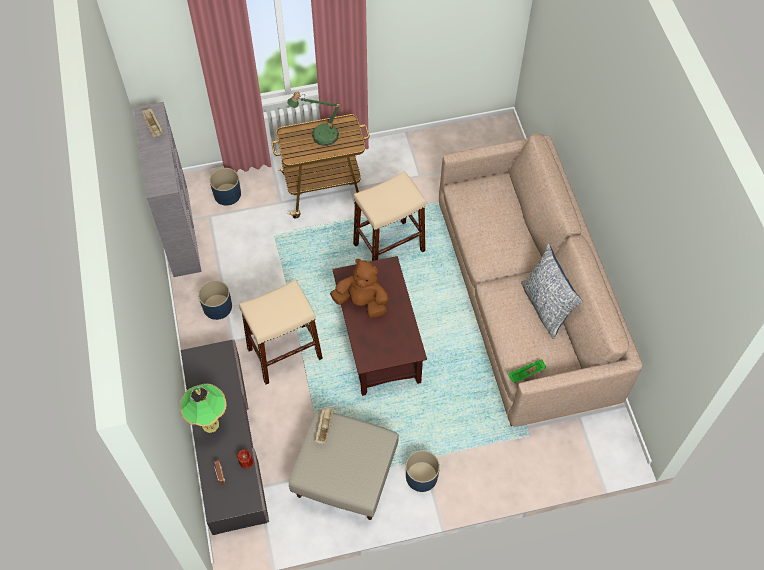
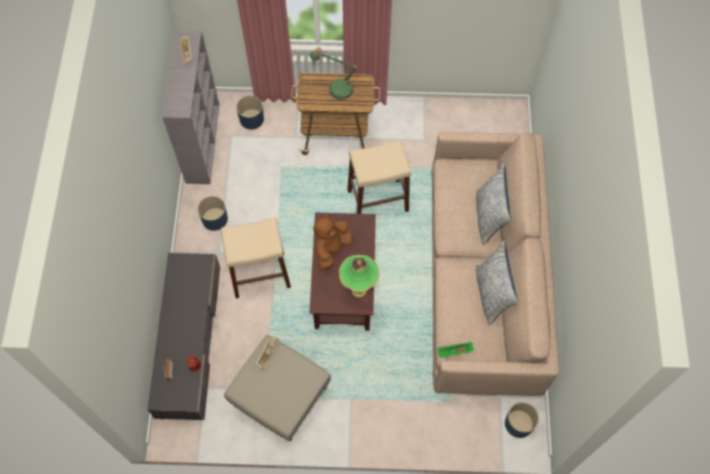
camera: 15 degrees right, 5 degrees up
table lamp [180,384,227,433] -> table lamp moved to [339,255,379,297]
brown plush toy [330,259,389,318] -> brown plush toy turned 90 degrees counterclockwise [313,214,353,270]
blue planter [406,450,440,492] -> blue planter moved to [505,402,539,438]
none -> pillow [476,164,511,245]

